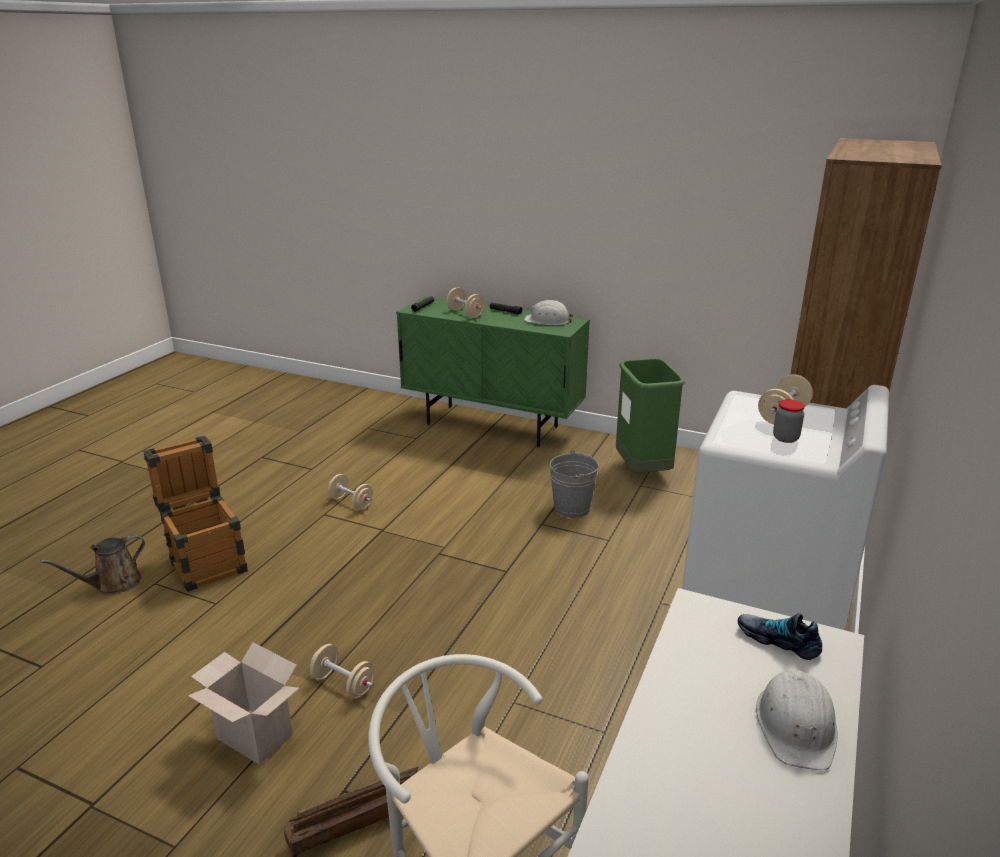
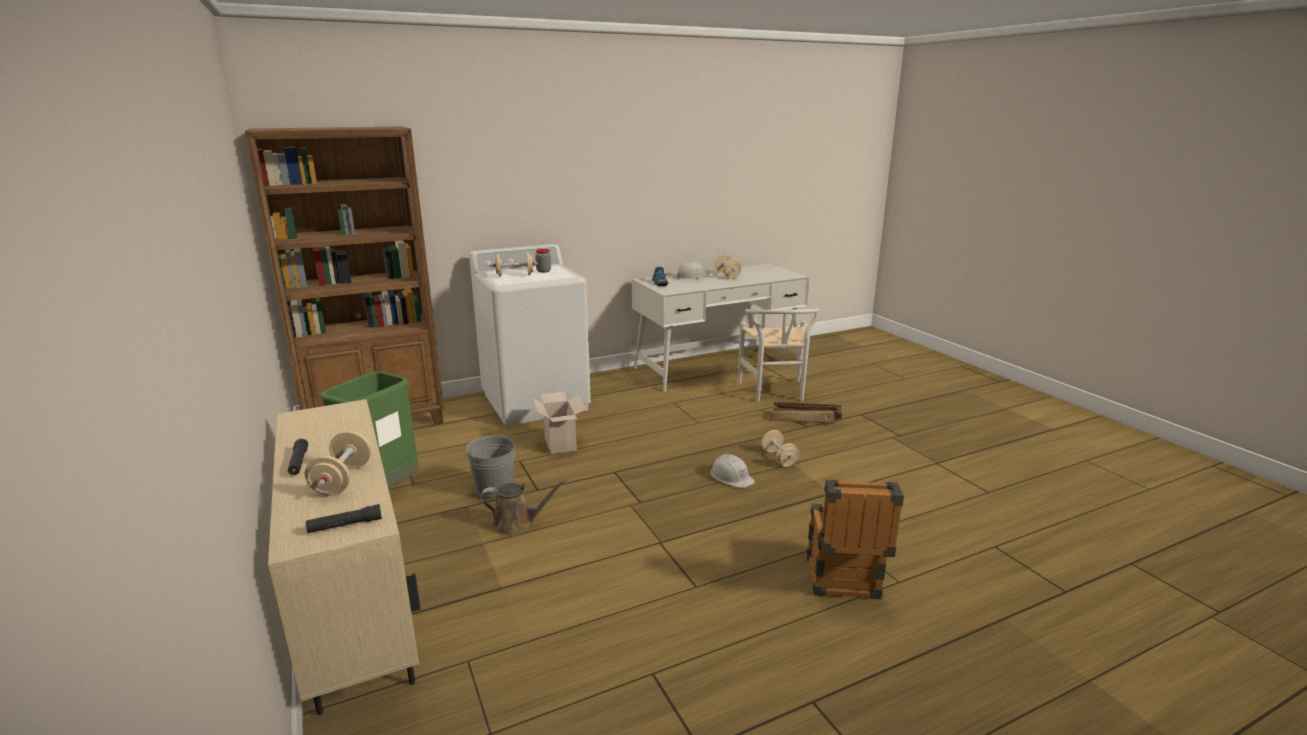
camera: 140 degrees left, 5 degrees down
brown watering can [40,534,145,594] -> brown watering can moved to [480,479,567,536]
cardboard box [188,642,299,765] -> cardboard box moved to [532,391,587,454]
beige dumbbell [328,474,373,510] -> beige dumbbell moved to [715,255,741,279]
green cabinet [396,297,590,448] -> beige cabinet [268,399,421,715]
white hard hat [524,300,573,325] -> white hard hat moved to [710,454,755,488]

